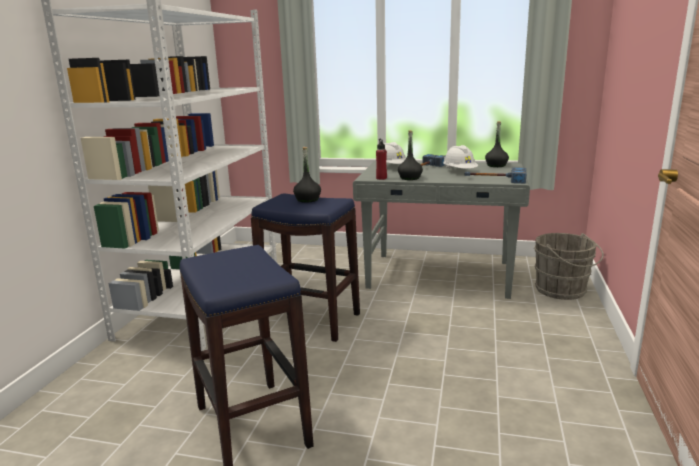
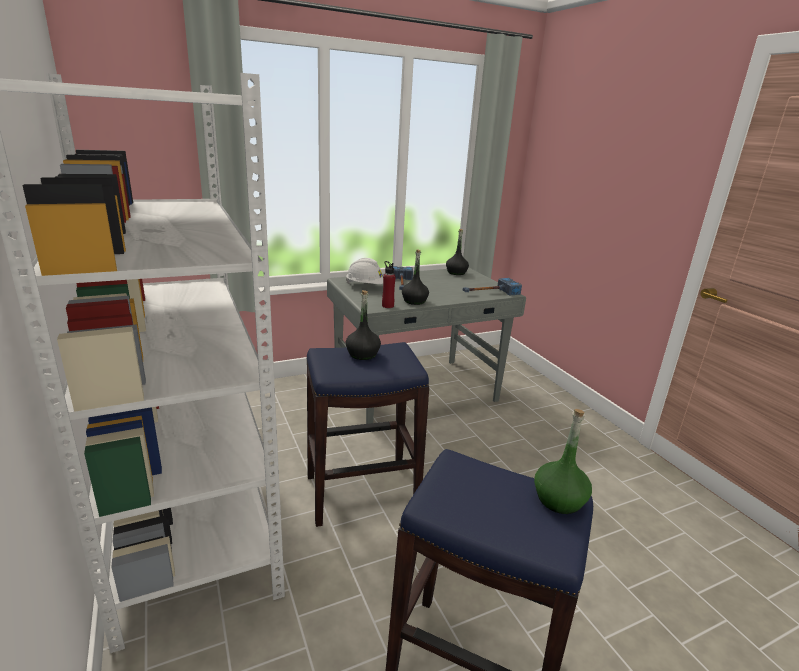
camera: 40 degrees left, 5 degrees up
white hard hat [443,145,478,169] -> none
grey bucket [534,233,604,300] -> none
none -> green bottle [534,409,592,514]

